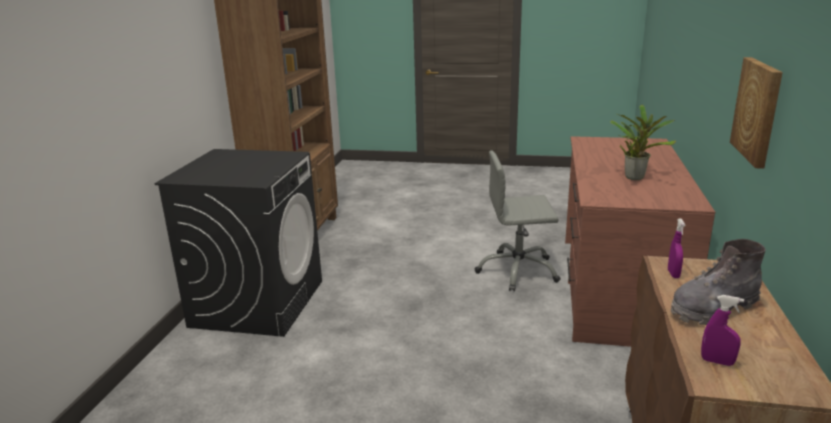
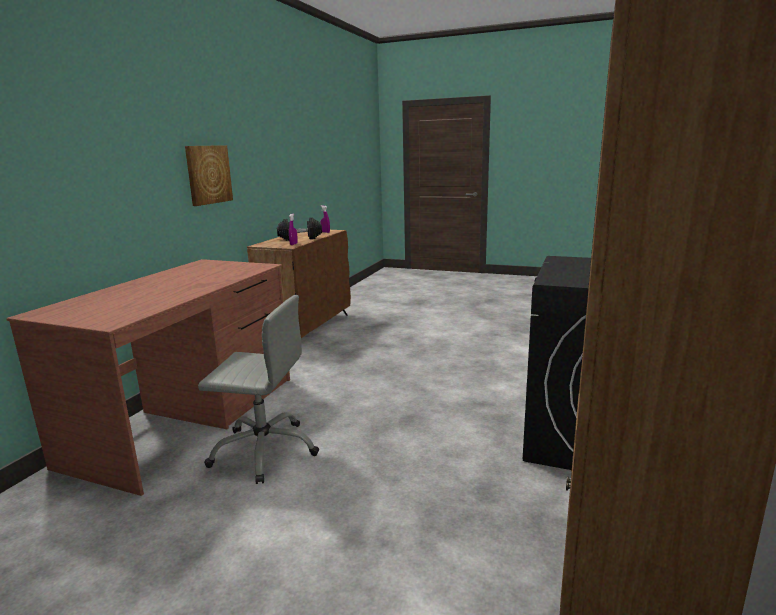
camera: 170 degrees left, 5 degrees down
potted plant [611,105,676,180] -> none
grey boot [670,239,766,325] -> black dumbbell [277,217,322,241]

